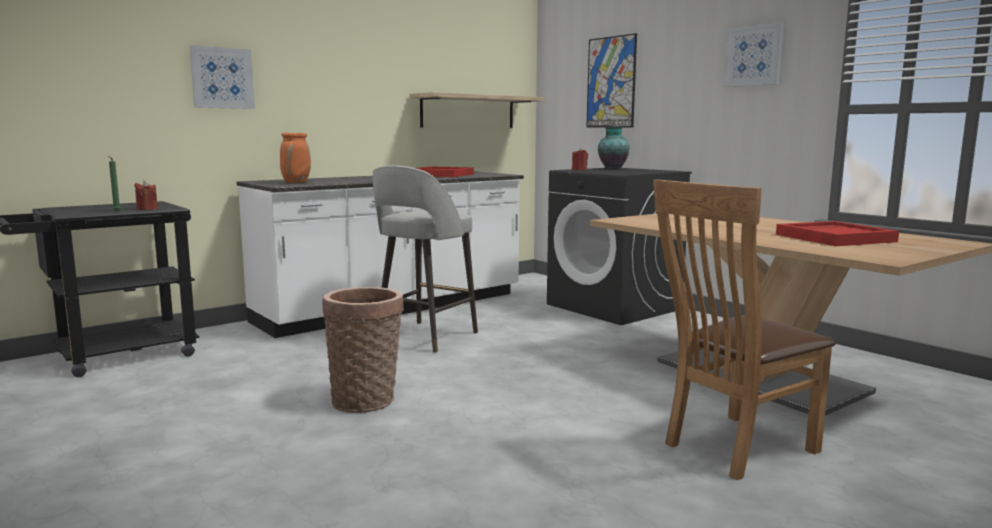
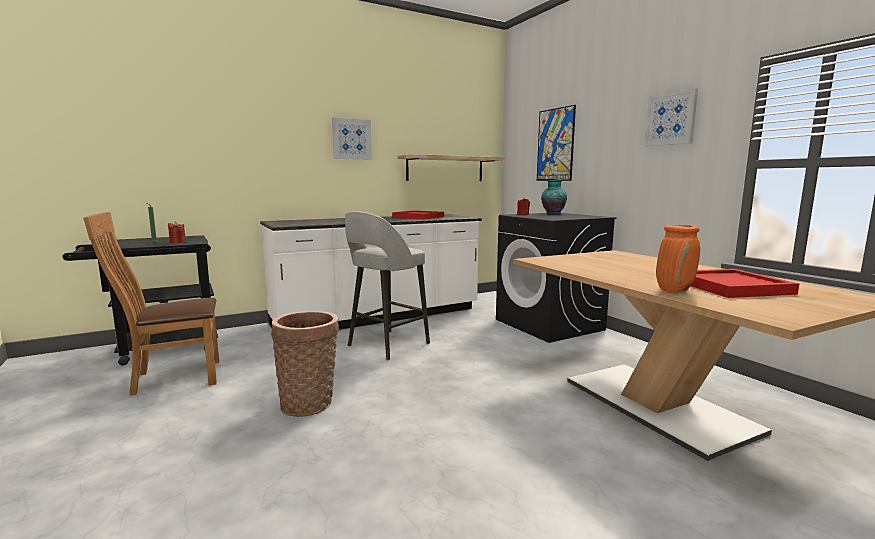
camera: 10 degrees right, 0 degrees up
picture [189,45,255,109] -> picture moved to [332,117,372,160]
orange vase [280,132,311,183] -> orange vase moved to [656,225,700,293]
brown chair [653,179,836,480] -> brown chair moved to [83,212,219,396]

